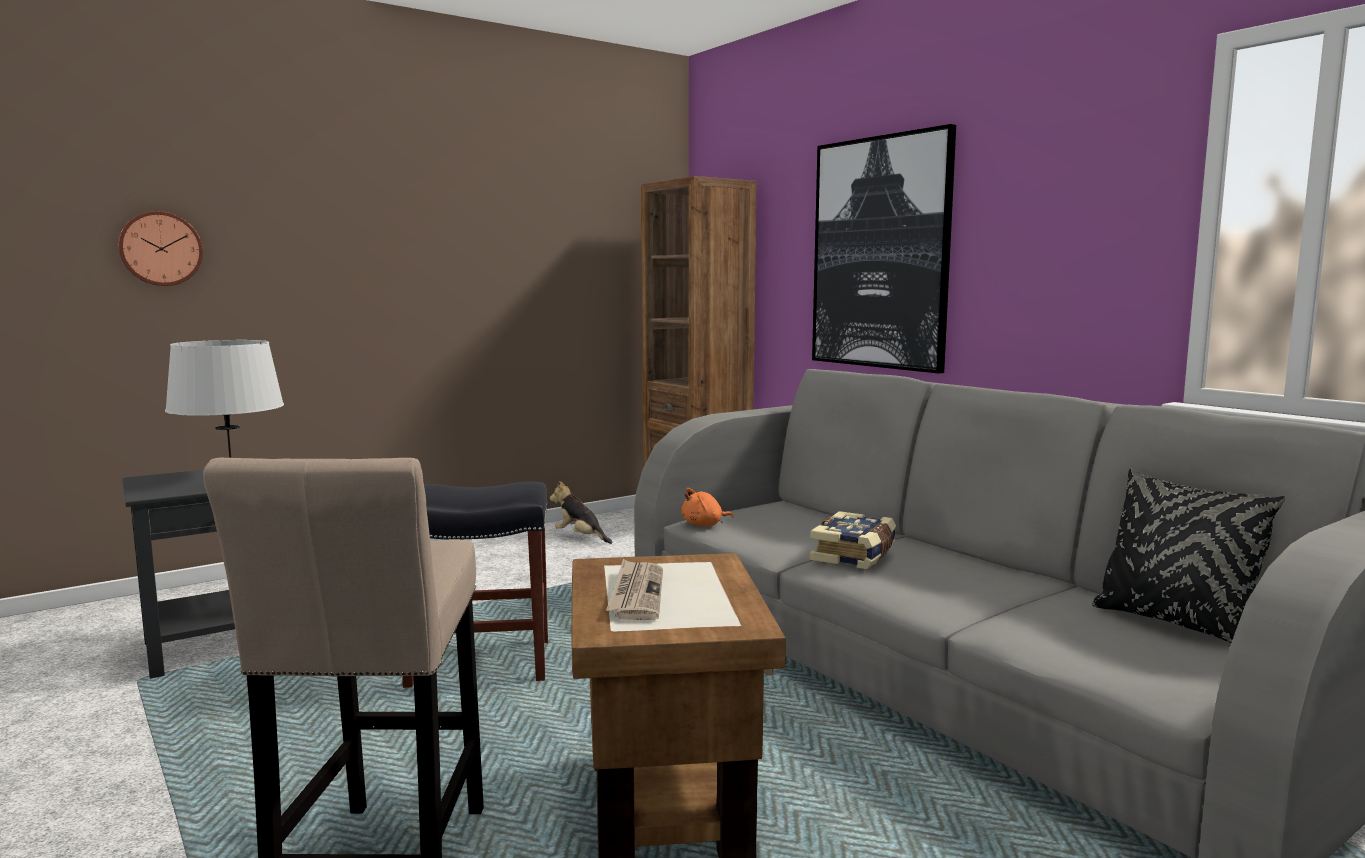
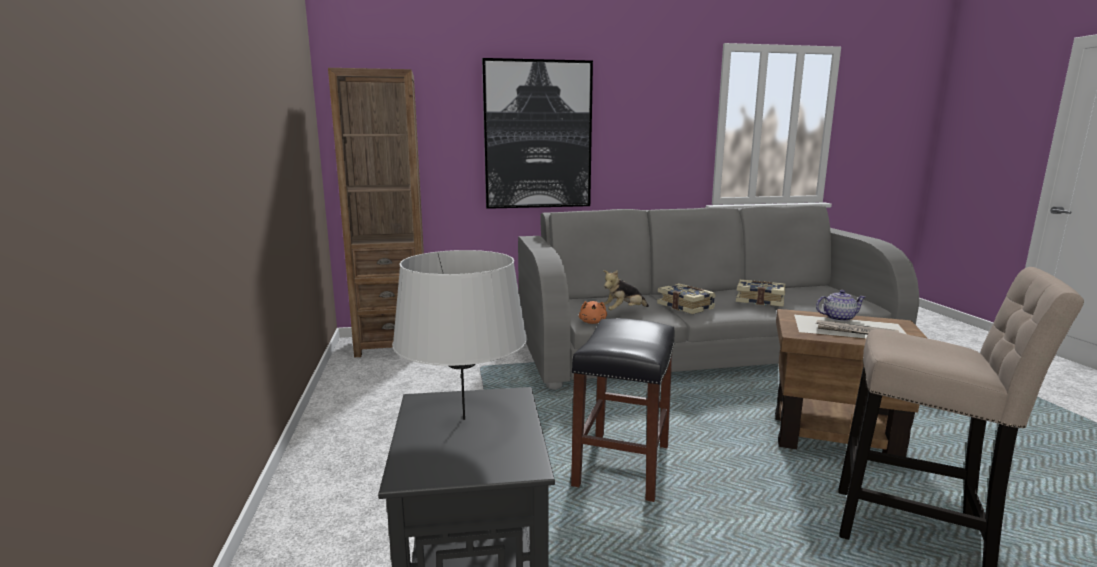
camera: 65 degrees left, 5 degrees up
wall clock [118,211,203,286] -> none
plush toy [550,481,613,544] -> plush toy moved to [603,270,649,310]
black pillow [1092,469,1285,643] -> none
none -> book [736,280,785,307]
none -> teapot [816,290,866,322]

